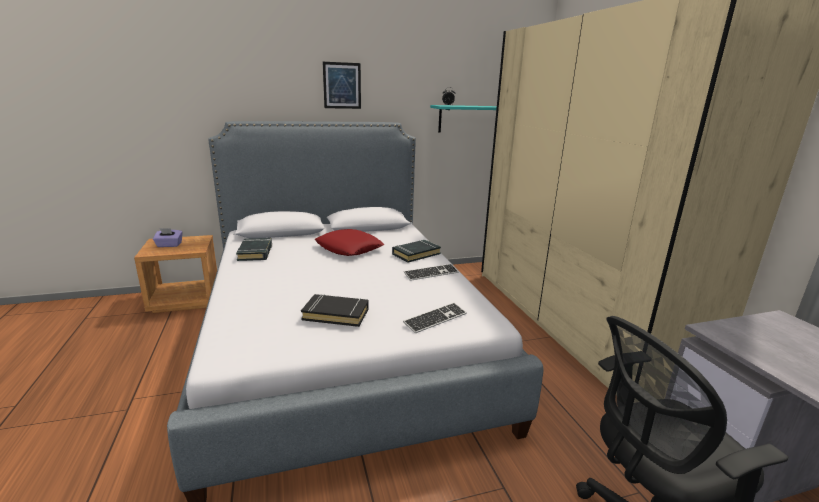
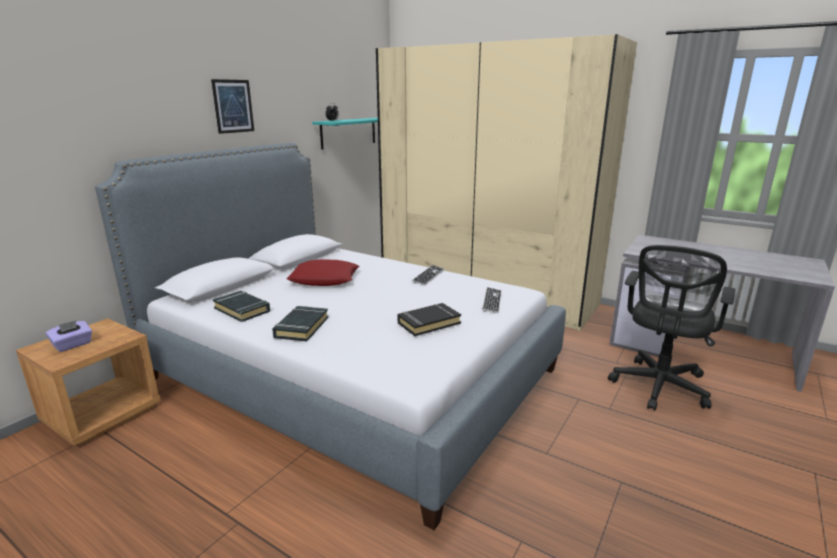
camera: 40 degrees left, 0 degrees up
black book [392,240,441,262] -> black book moved to [272,306,328,341]

